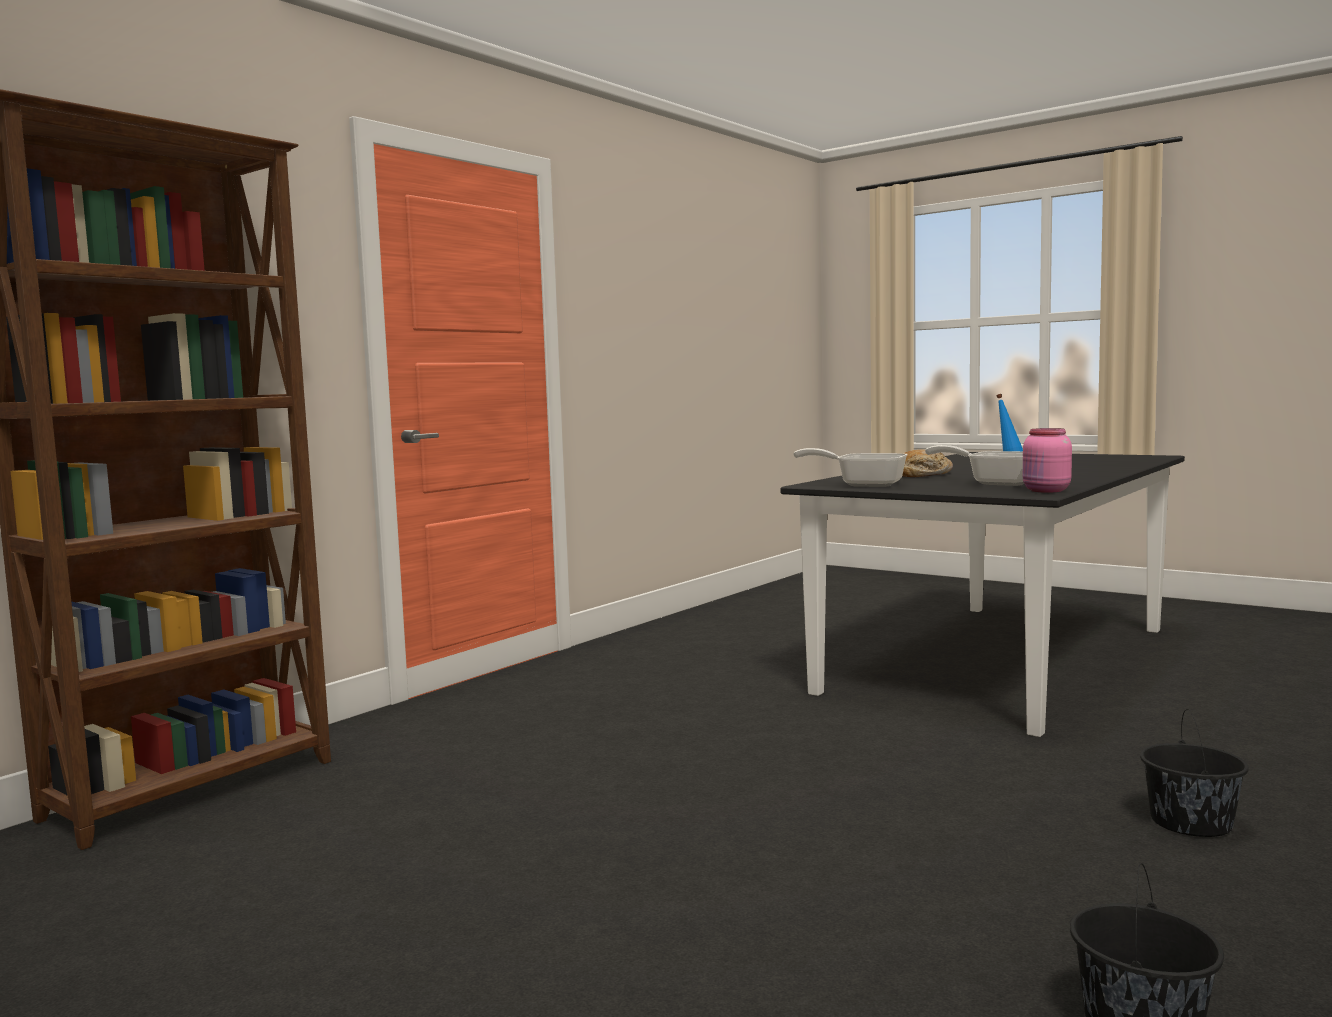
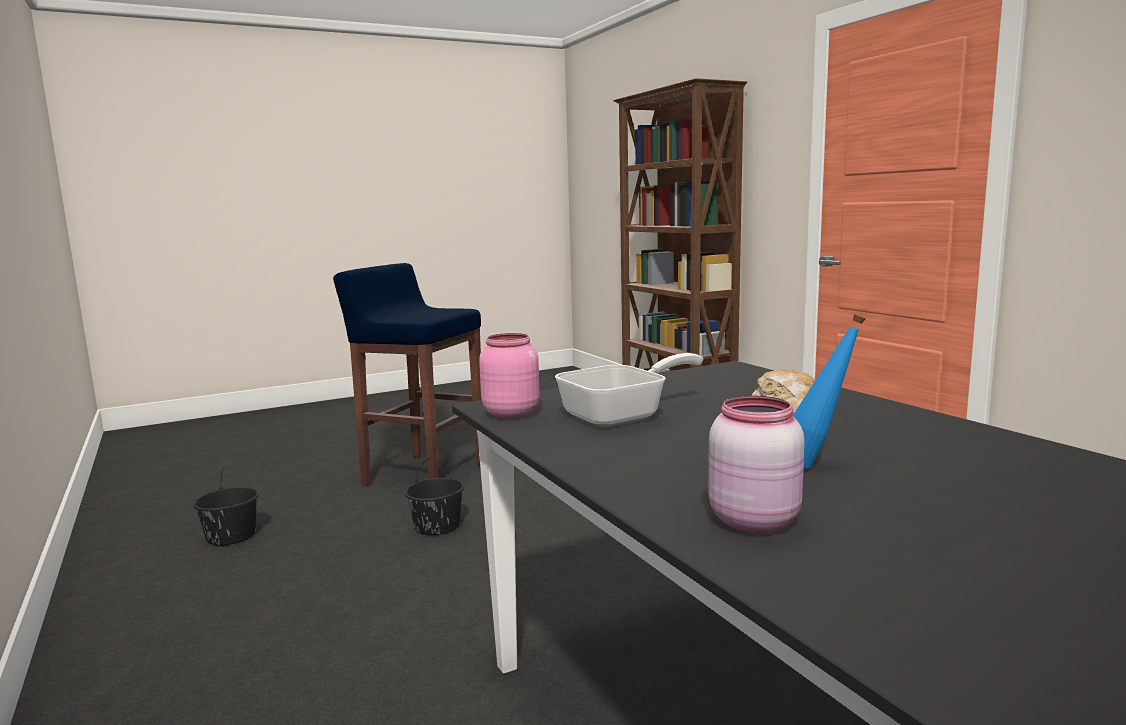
camera: 115 degrees right, 5 degrees up
frying pan [793,448,907,487] -> none
black bucket [1140,709,1249,837] -> black bucket moved to [405,457,464,535]
none -> blue stool [333,263,481,486]
none -> pink jar [708,396,804,533]

